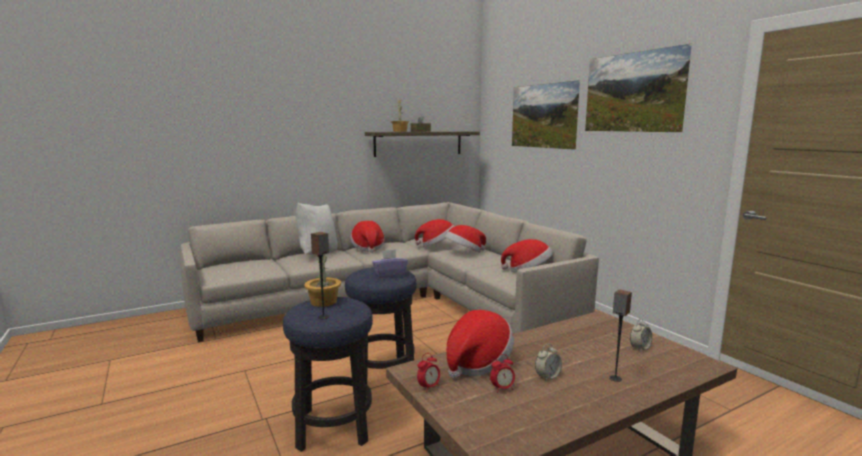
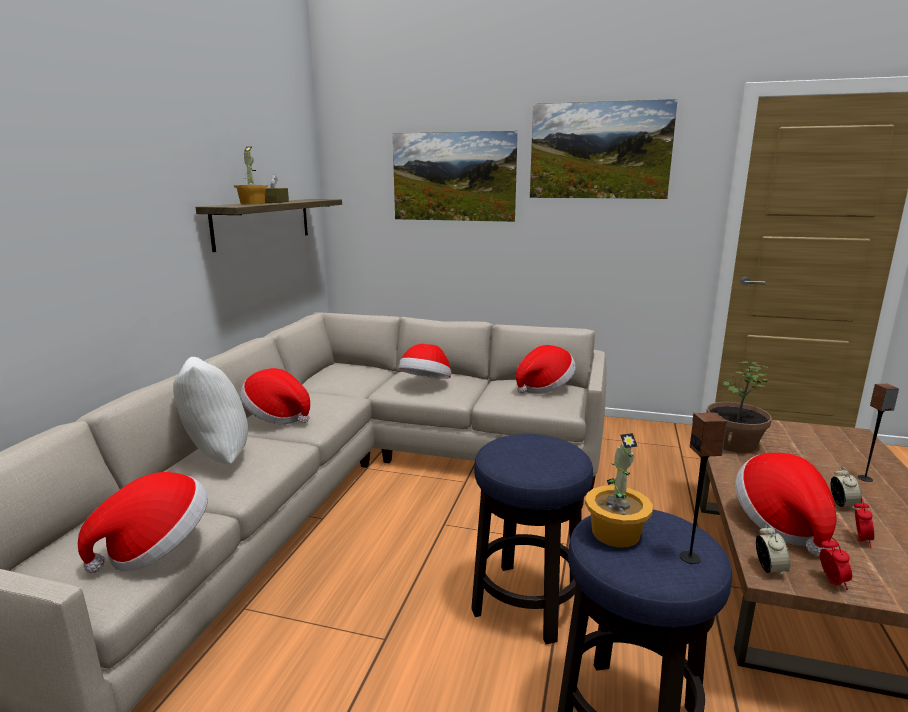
camera: 45 degrees left, 5 degrees up
purple tissue box [372,249,408,278] -> none
hat [415,219,455,247] -> hat moved to [78,472,208,573]
alarm clock [630,319,652,352] -> alarm clock moved to [756,524,790,578]
none -> potted plant [706,361,772,453]

